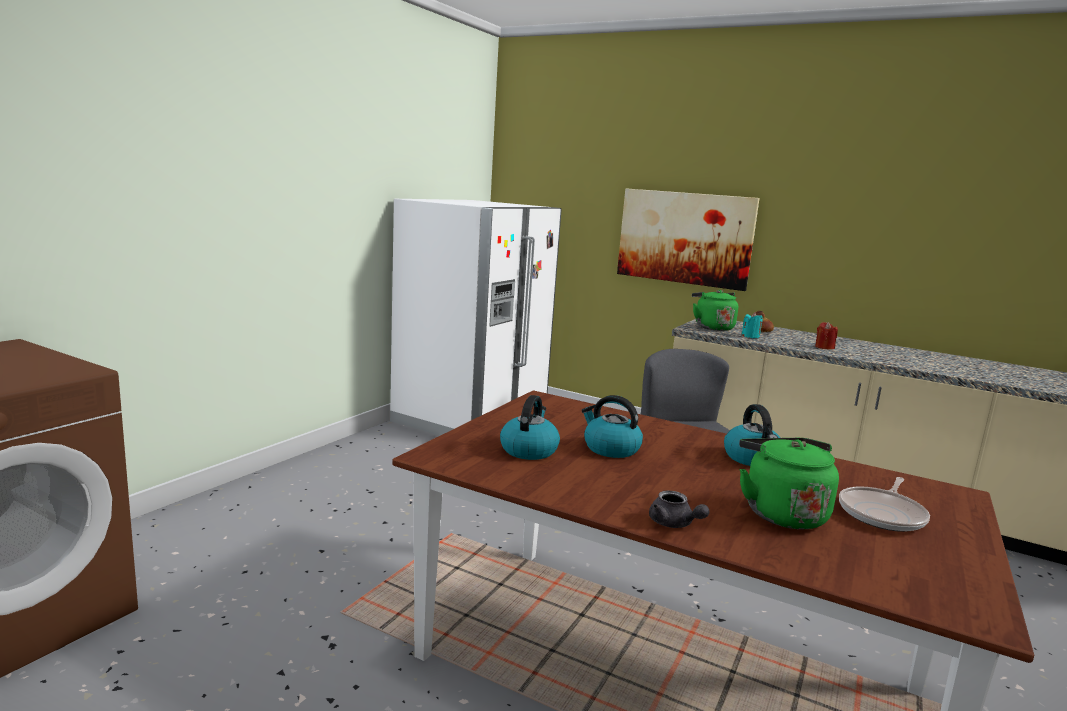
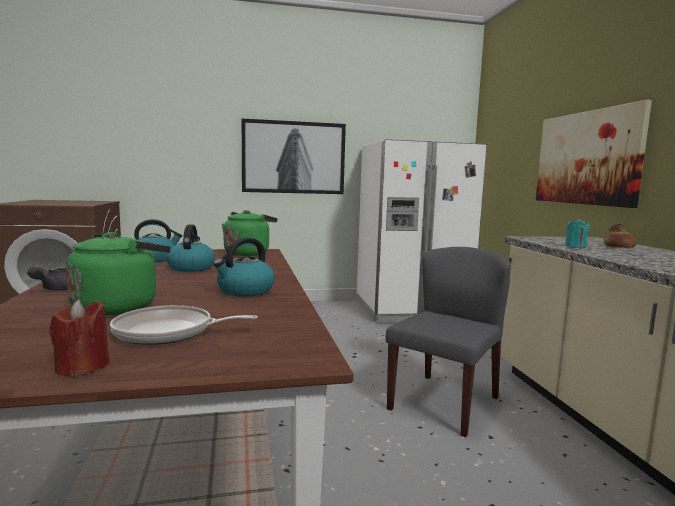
camera: 50 degrees right, 5 degrees down
green kettle [692,290,738,331] -> green kettle moved to [222,210,278,256]
red candle [815,322,838,349] -> red candle moved to [49,300,110,377]
none -> picture [242,119,346,194]

